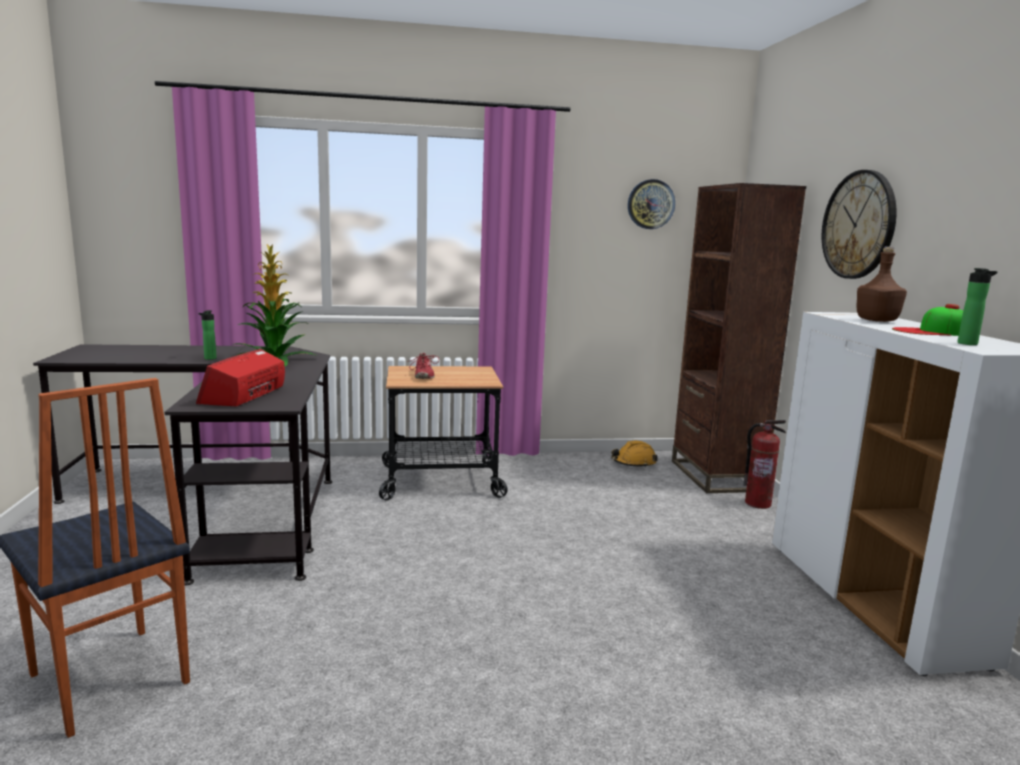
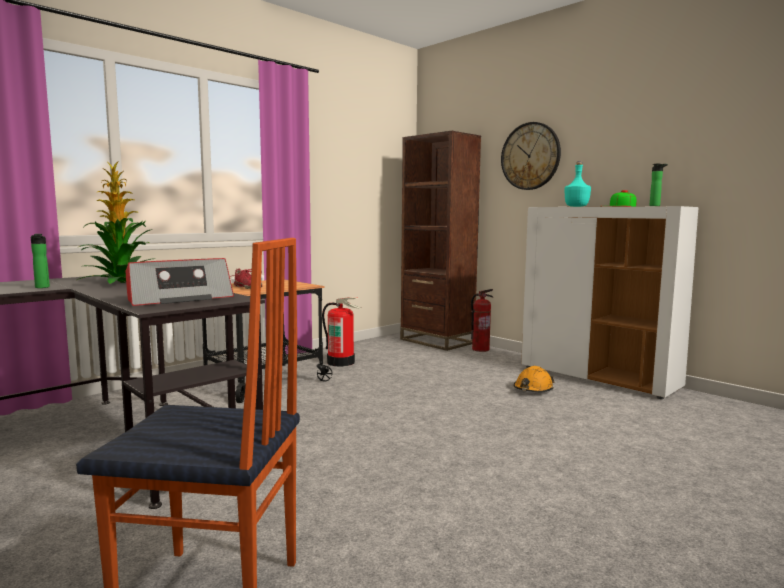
camera: 35 degrees left, 5 degrees down
radio [196,349,285,406] -> radio turned 105 degrees counterclockwise [125,258,234,306]
orange hard hat [611,441,658,468] -> orange hard hat moved to [514,366,555,392]
wall clock [628,179,675,229] -> none
brown bottle [857,246,907,322] -> turquoise bottle [564,161,591,207]
none -> fire extinguisher [322,297,360,366]

